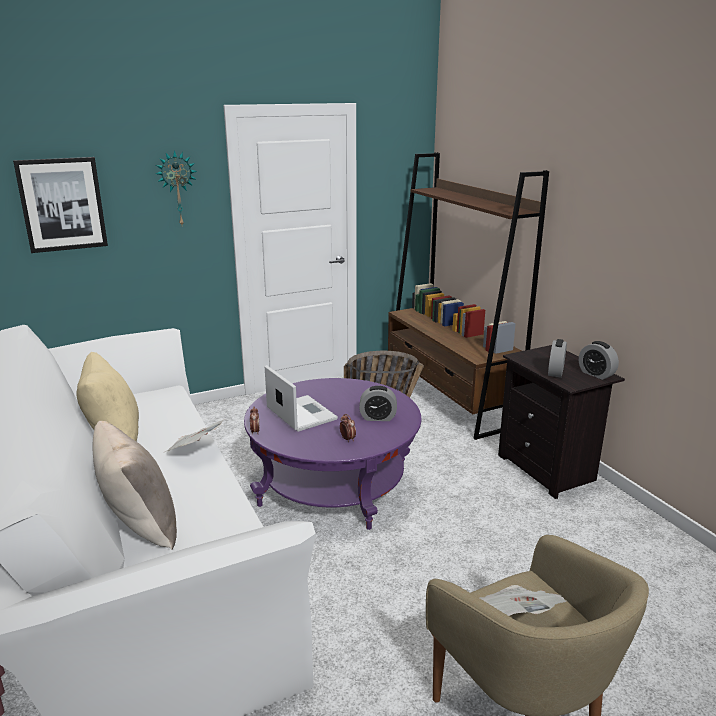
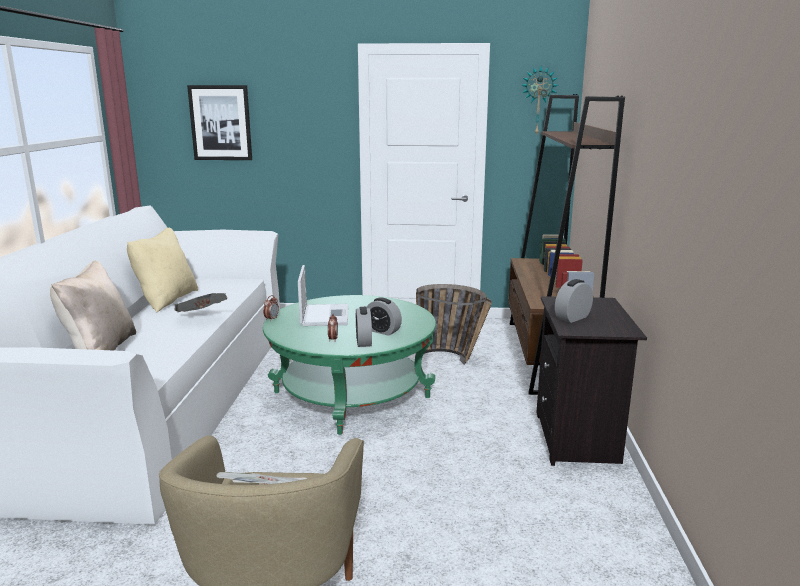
camera: 30 degrees right, 5 degrees down
wall clock [155,150,197,225] -> wall clock moved to [521,66,559,136]
purple coffee table [244,378,422,530] -> green coffee table [263,295,436,435]
alarm clock [579,341,619,380] -> alarm clock moved to [356,307,372,347]

